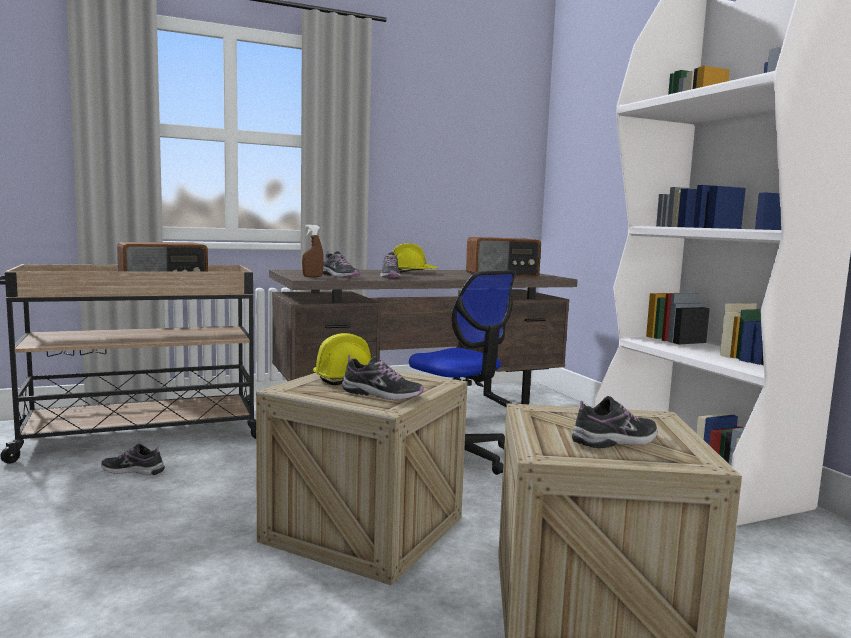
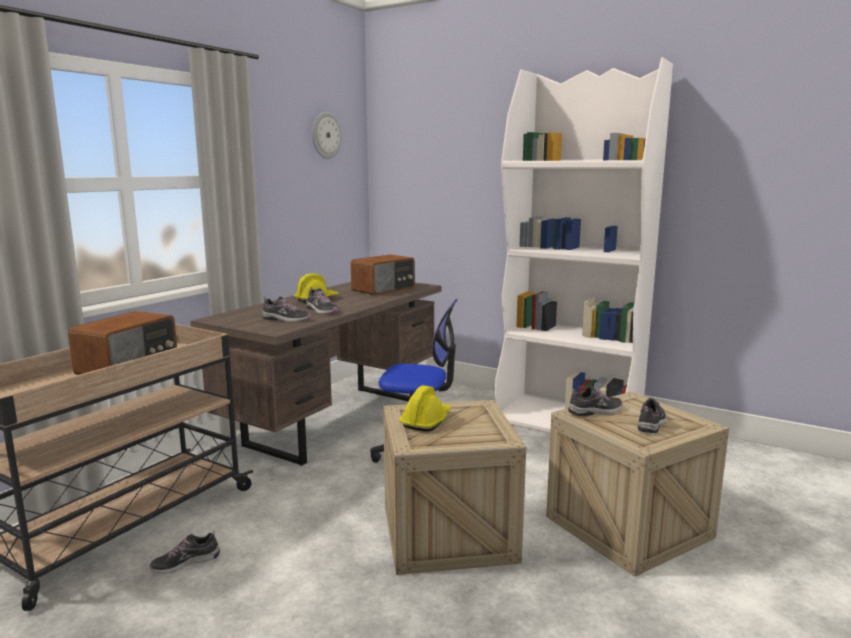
camera: 35 degrees left, 5 degrees up
brown spray bottle [302,224,324,277] -> none
shoe [342,355,424,400] -> shoe moved to [568,385,622,416]
none -> wall clock [312,112,342,159]

